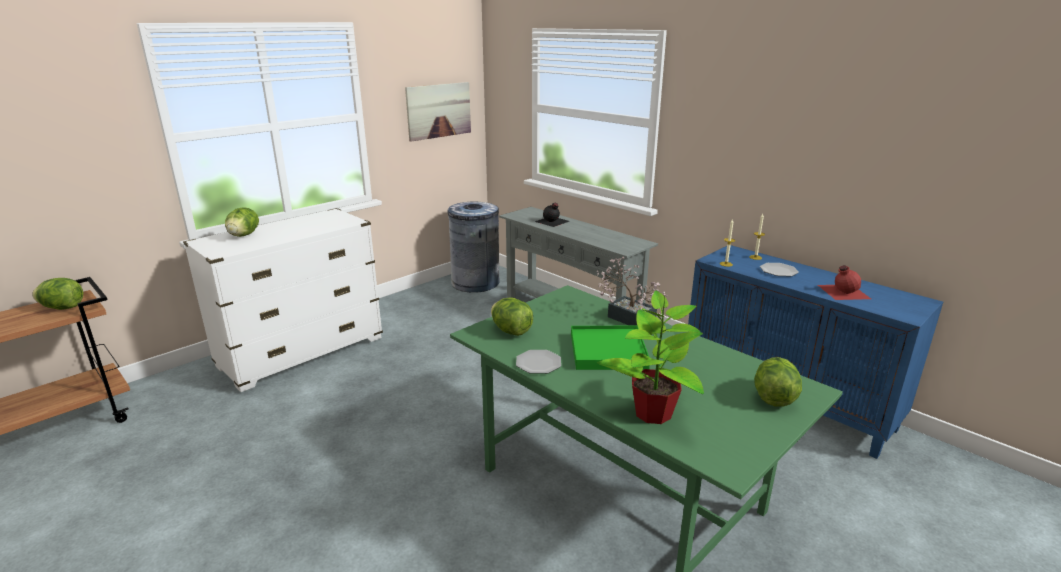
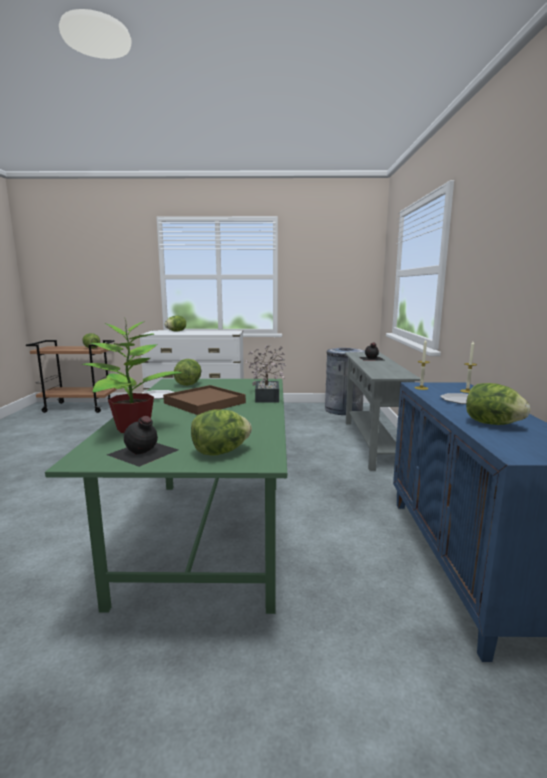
camera: 45 degrees right, 10 degrees down
picture [405,82,471,142] -> none
green tray [571,326,650,370] -> brown tray [163,385,246,415]
red bottle [818,265,871,300] -> lettuce [466,383,530,425]
none -> black bottle [107,416,178,467]

